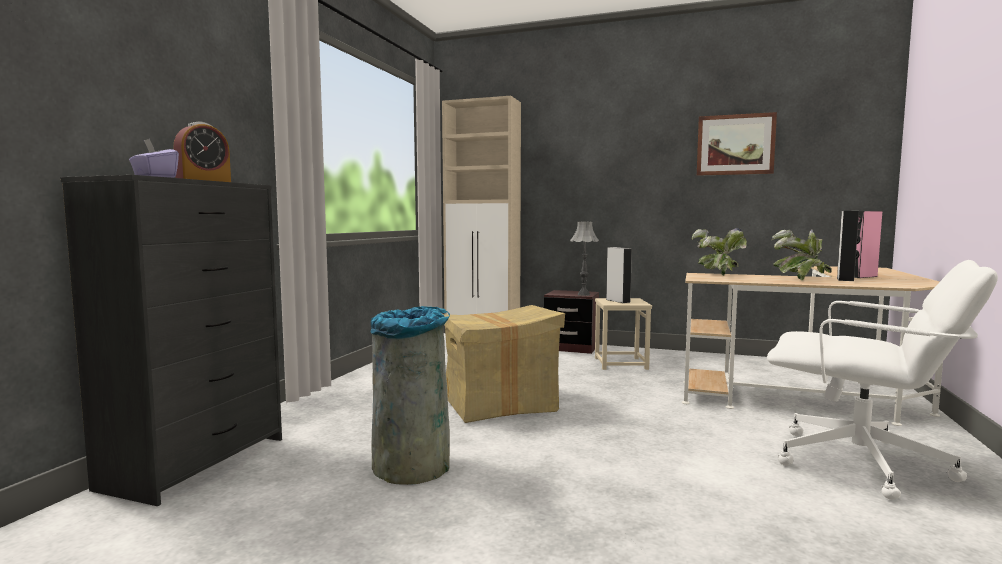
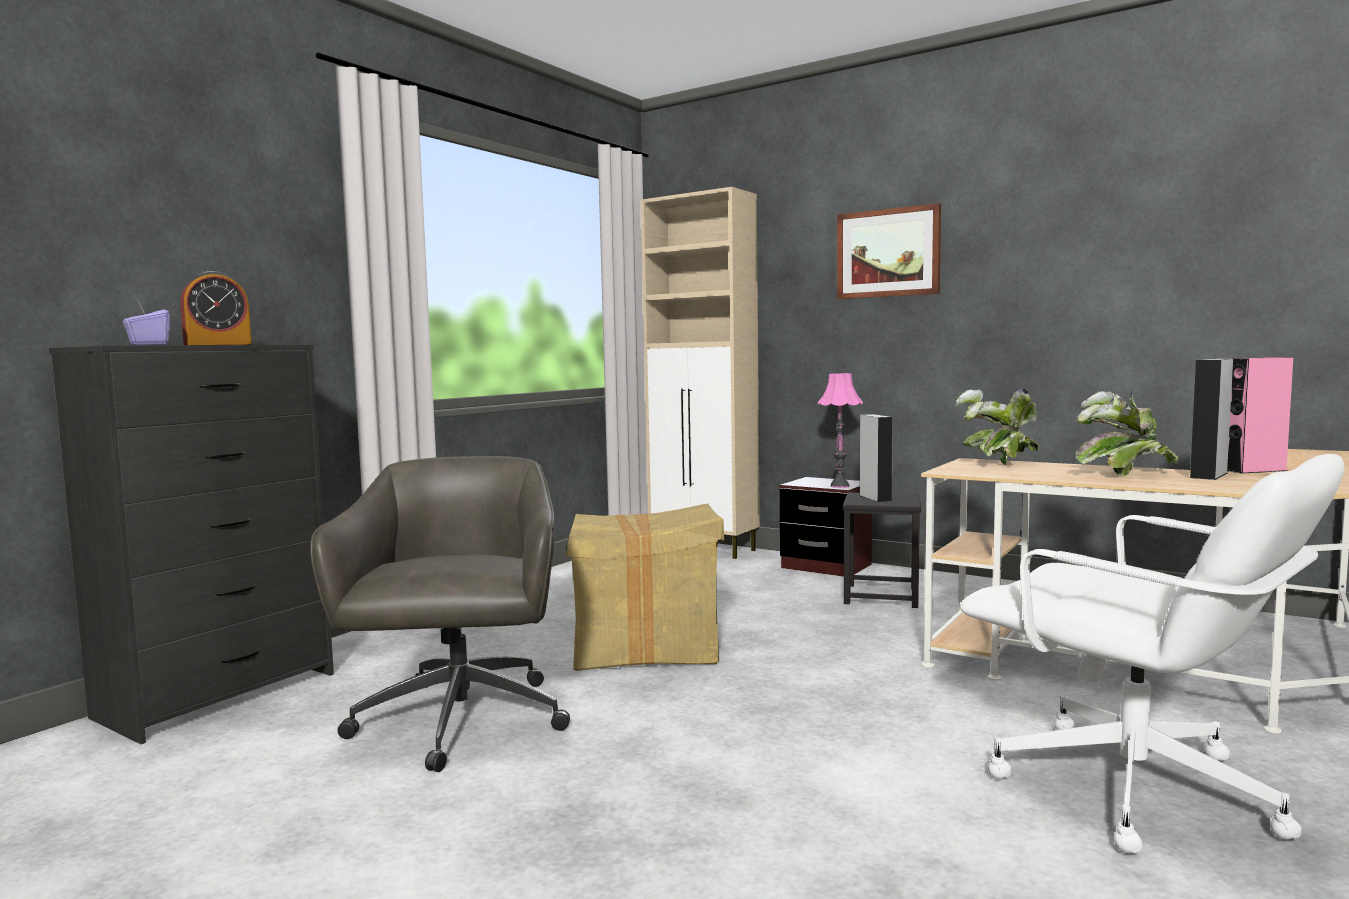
camera: 15 degrees right, 0 degrees up
grey trash can [370,306,450,485] -> grey office chair [310,456,570,772]
grey table lamp [570,222,599,296] -> pink table lamp [818,373,863,488]
beige stool [595,298,652,370] -> black stool [843,492,921,608]
picture [697,112,777,176] -> picture moved to [837,203,941,299]

